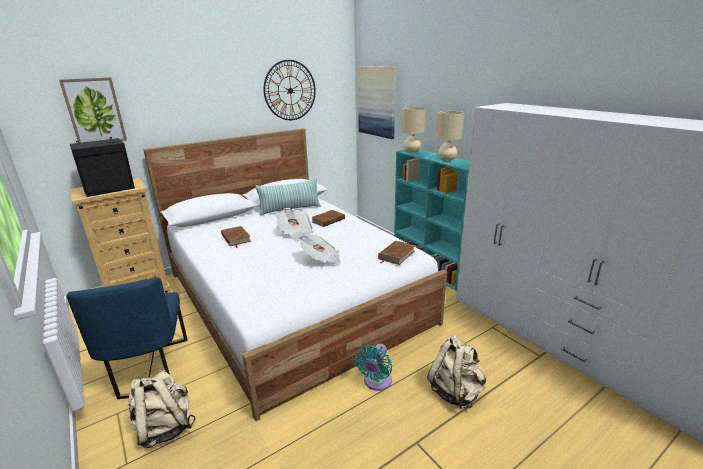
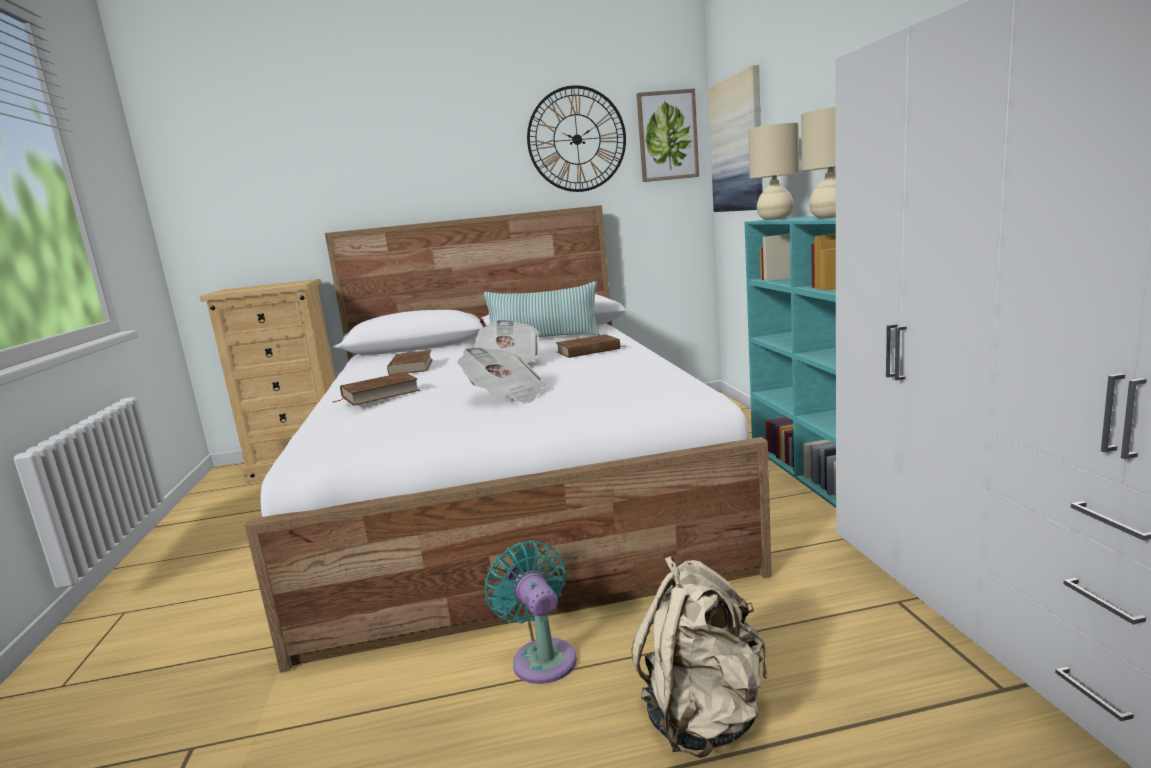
camera: 25 degrees right, 10 degrees down
picture [59,77,127,143] -> picture moved to [637,89,699,182]
blue chair [66,277,187,399] -> none
black speaker [70,137,135,197] -> none
beige backpack [128,370,196,448] -> none
turquoise fan [355,344,392,391] -> turquoise fan turned 105 degrees clockwise [485,541,577,684]
brown book [378,241,415,265] -> brown book moved to [332,372,420,406]

